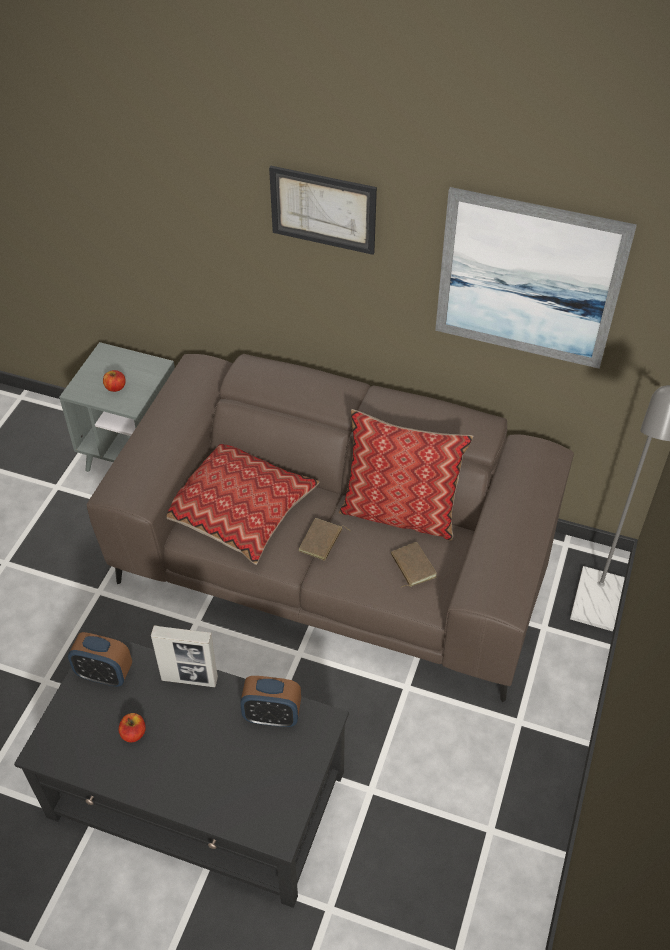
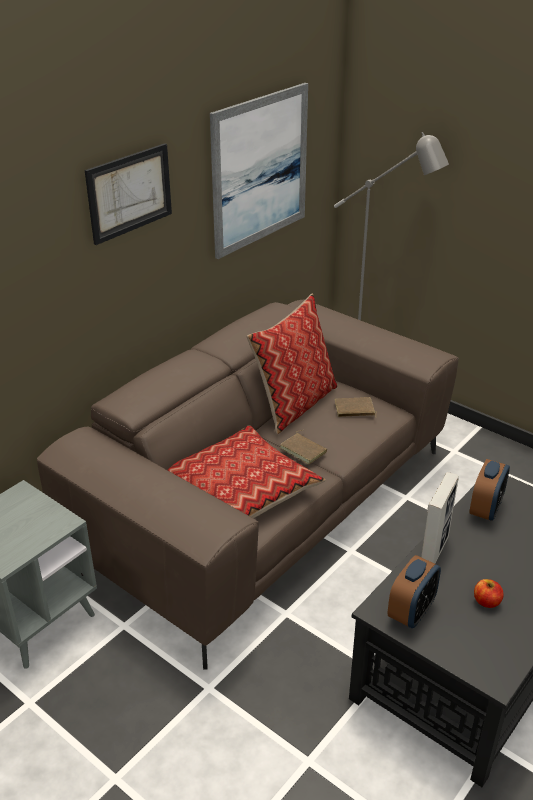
camera: 70 degrees left, 15 degrees down
apple [103,370,126,392] -> none

